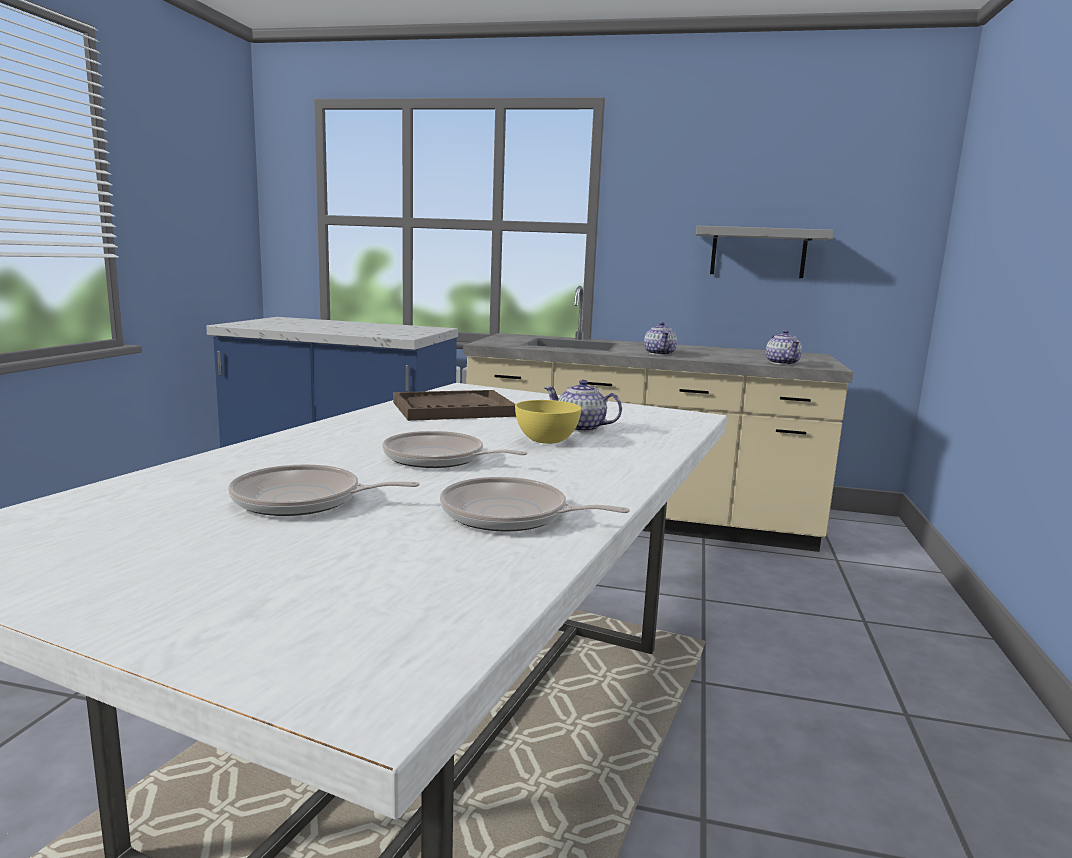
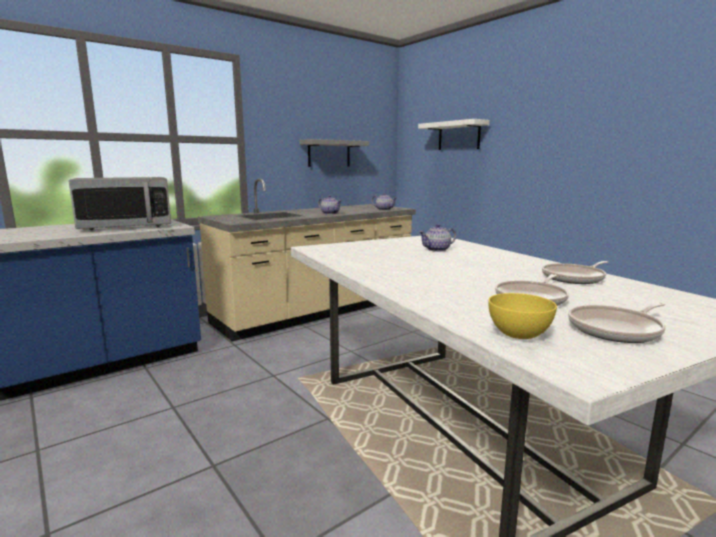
camera: 50 degrees left, 0 degrees up
frying pan [382,431,527,468] -> frying pan moved to [568,302,666,343]
brown tray [393,390,516,421] -> none
yellow bowl [515,400,581,444] -> yellow bowl moved to [488,293,557,339]
none -> microwave [68,177,171,230]
none -> white shelf [418,119,490,150]

